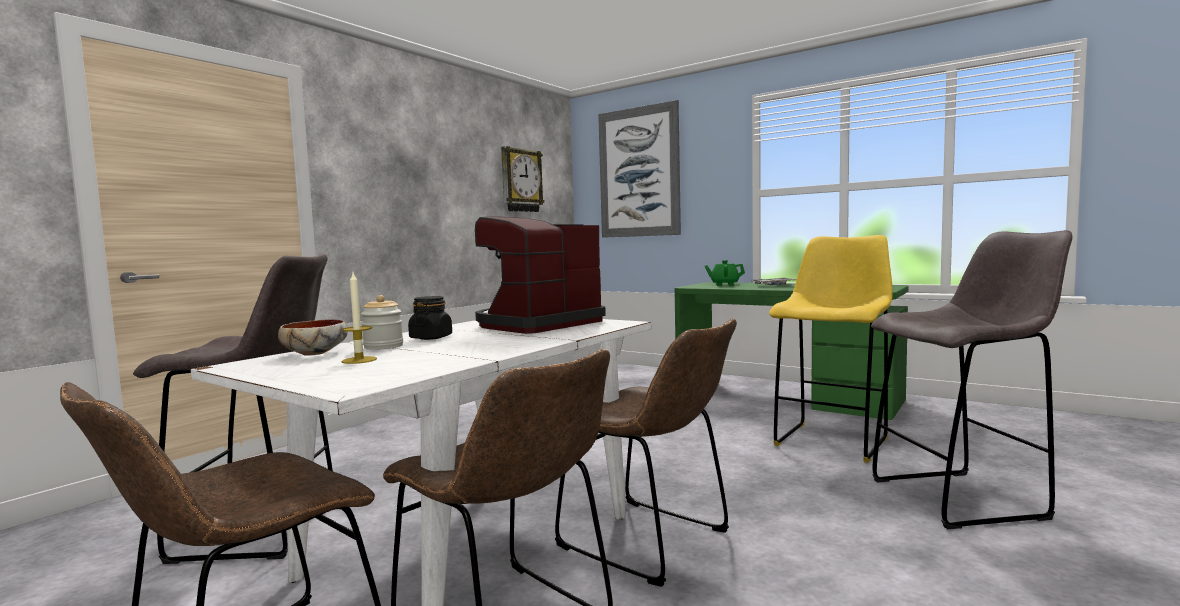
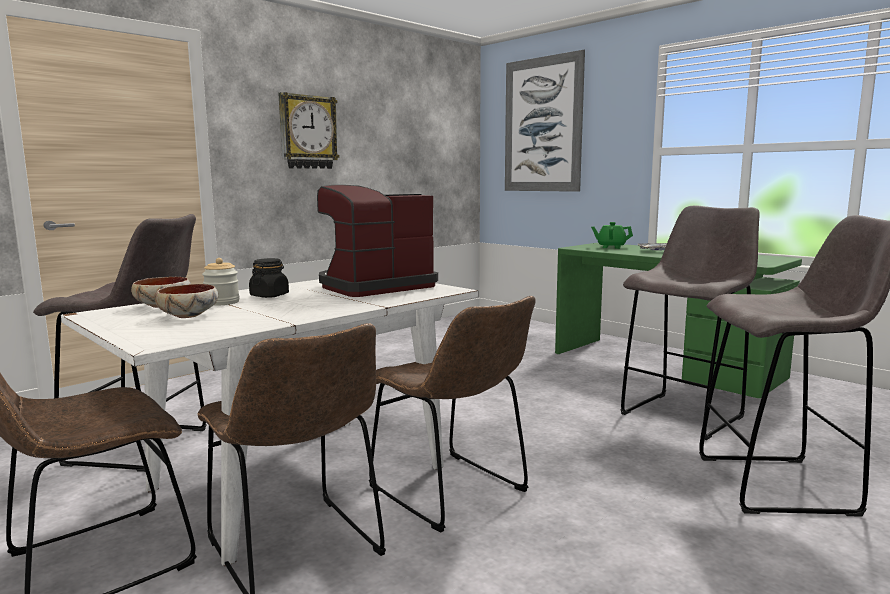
camera: 10 degrees right, 5 degrees up
candle [341,273,377,364] -> bowl [155,284,218,318]
wall clock [501,146,544,212] -> wall clock moved to [278,92,339,169]
yellow stool [769,235,893,463] -> grey stool [621,205,760,440]

